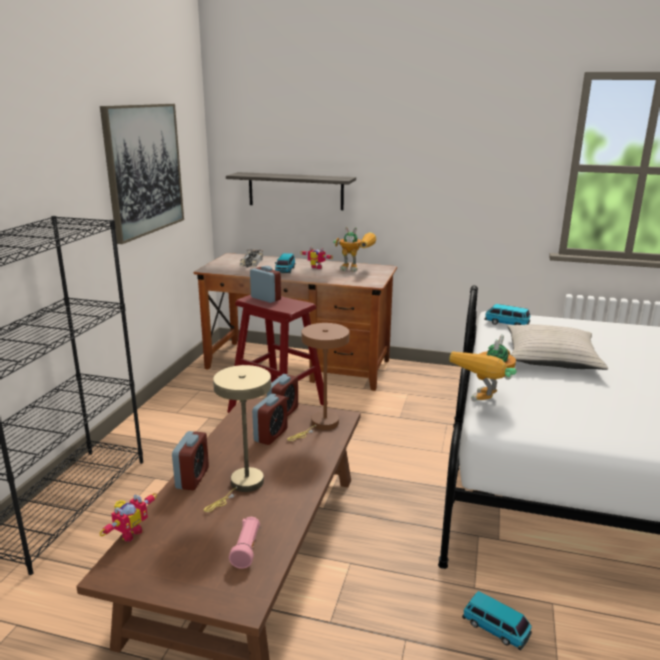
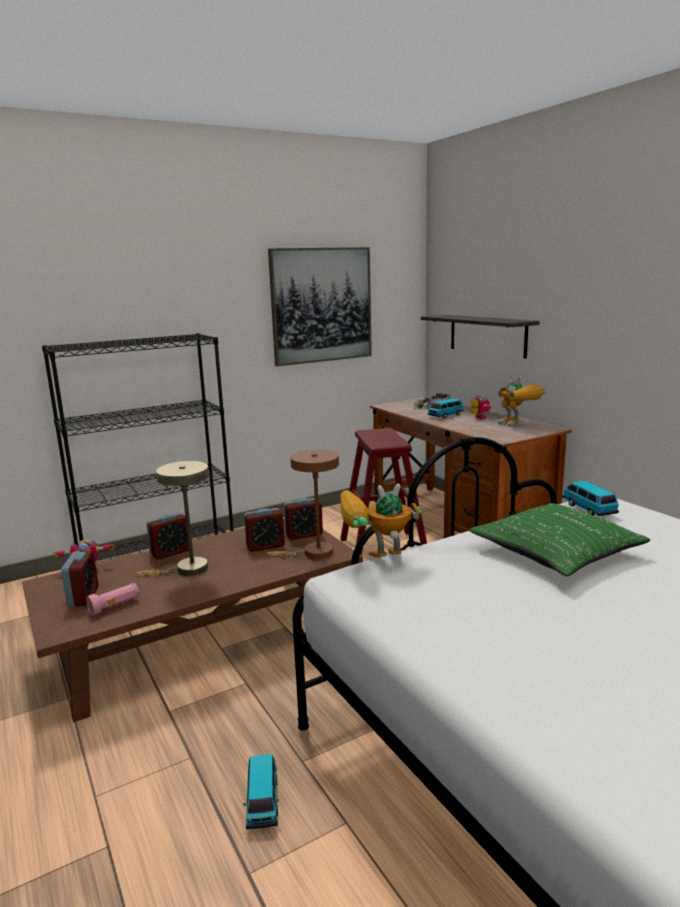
camera: 45 degrees right, 5 degrees down
alarm clock [250,266,281,303] -> alarm clock moved to [61,550,99,607]
beige pillow [507,324,608,370] -> green pillow [469,503,650,576]

